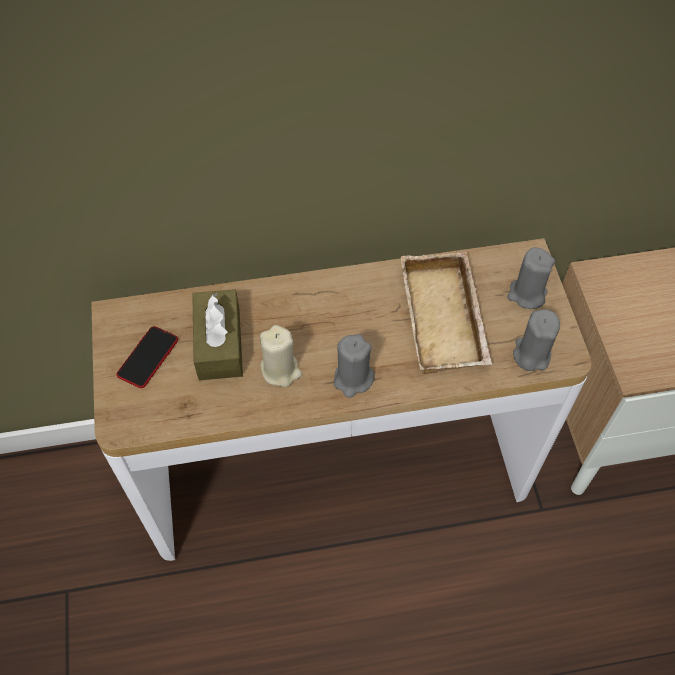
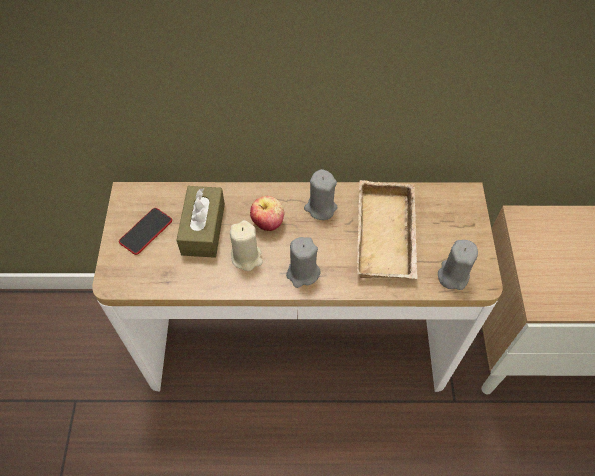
camera: 10 degrees right, 0 degrees up
grey candle [507,247,555,309] -> grey candle moved to [304,169,338,220]
none -> apple [250,196,284,231]

